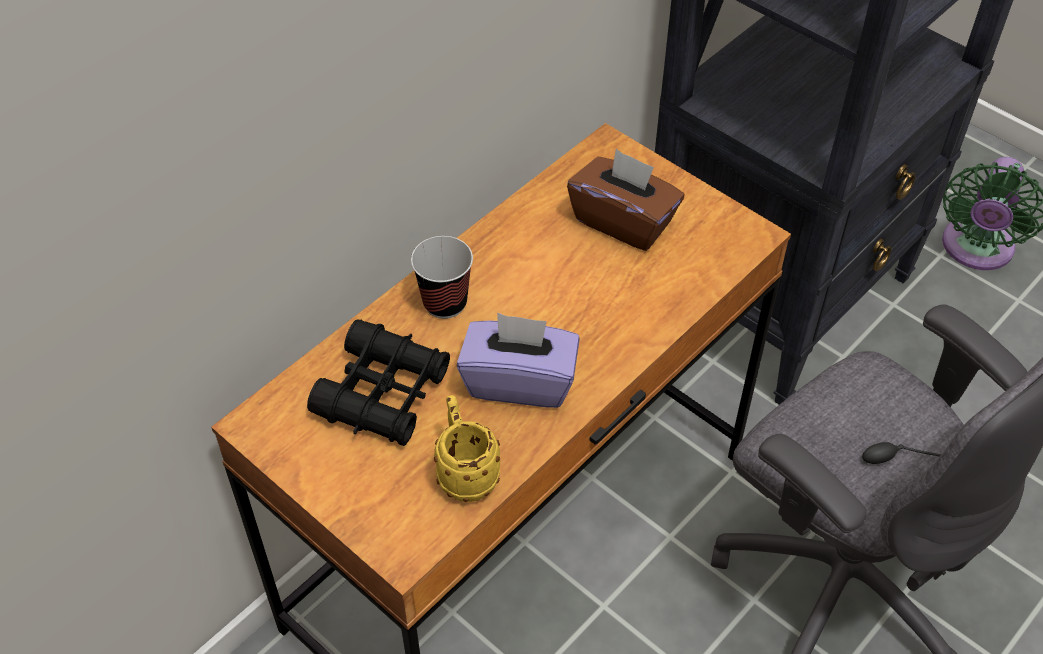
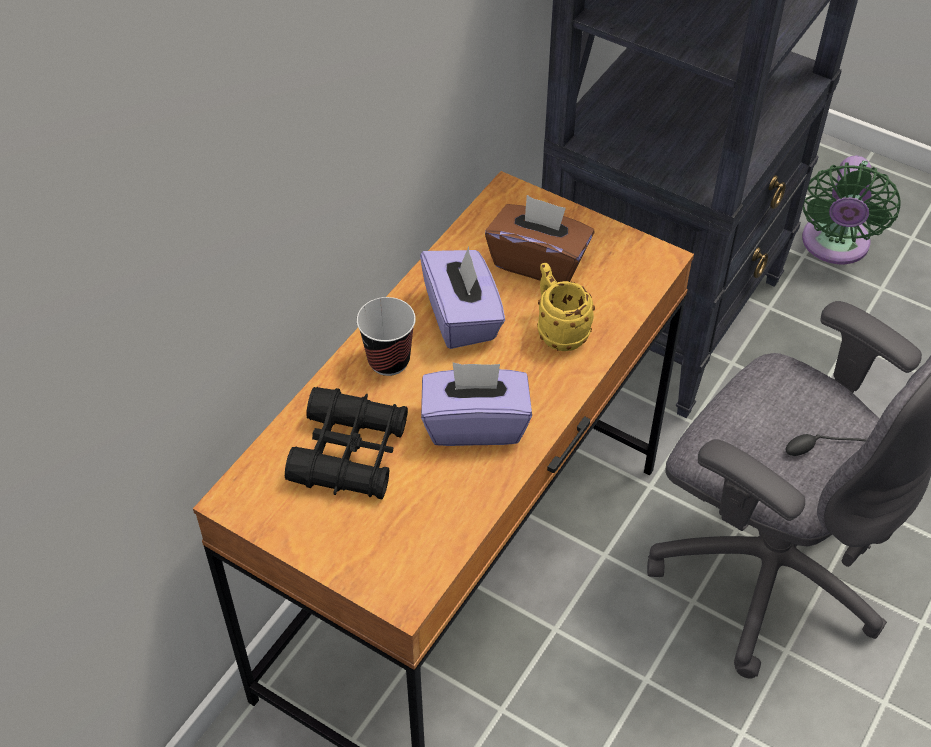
camera: 10 degrees left, 0 degrees up
yellow mug [434,395,500,502] -> yellow mug moved to [537,263,595,351]
none -> purple tissue box [420,247,505,349]

